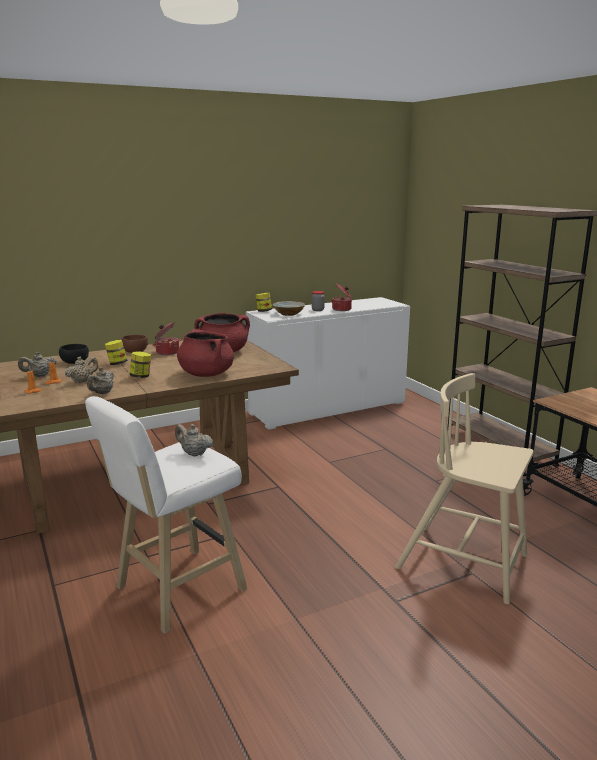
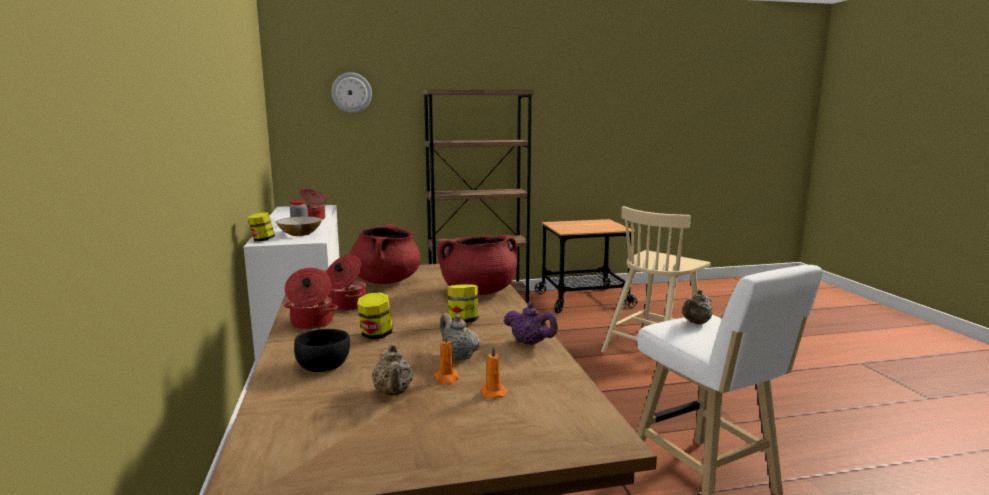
camera: 75 degrees left, 5 degrees down
beige teapot [87,367,114,394] -> purple teapot [504,302,558,345]
brown bowl [121,335,148,353] -> cooking pot [284,268,338,329]
none -> wall clock [331,72,372,113]

